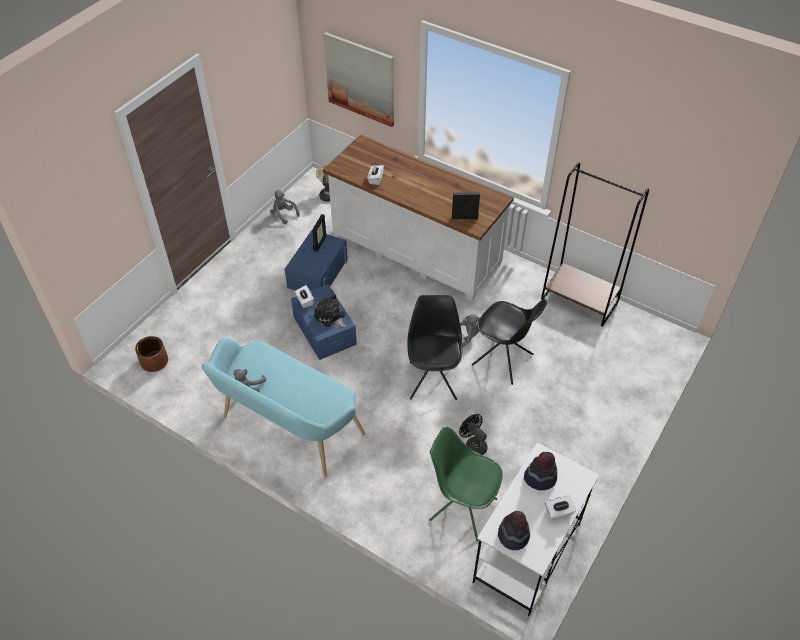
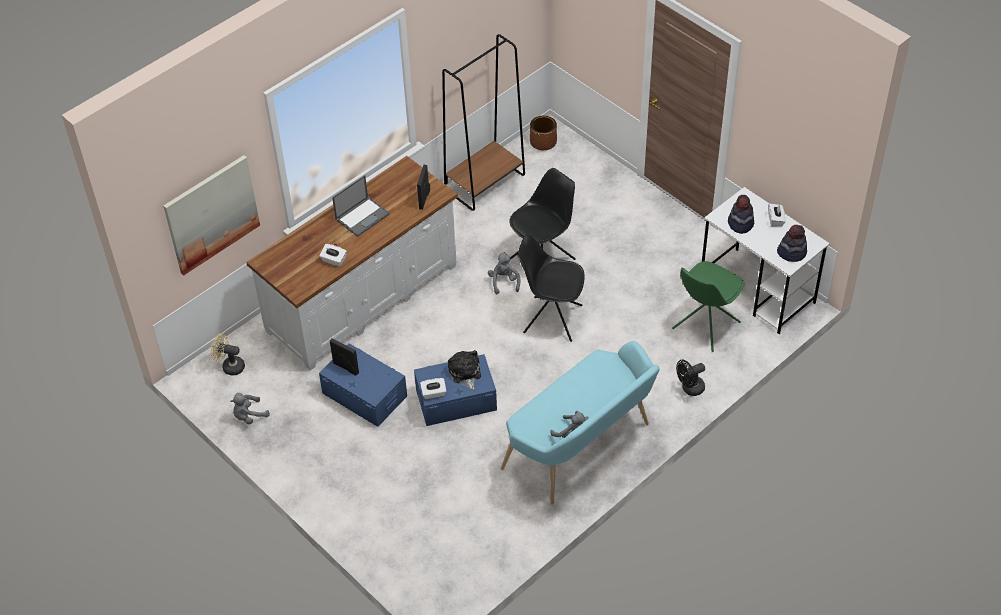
camera: 75 degrees left, 0 degrees up
brown planter [135,336,168,372] -> brown planter moved to [530,116,557,150]
plush toy [314,294,346,328] -> plush toy turned 105 degrees clockwise [448,350,481,391]
black fan [459,414,487,455] -> black fan moved to [676,360,705,396]
none -> laptop [332,175,390,237]

